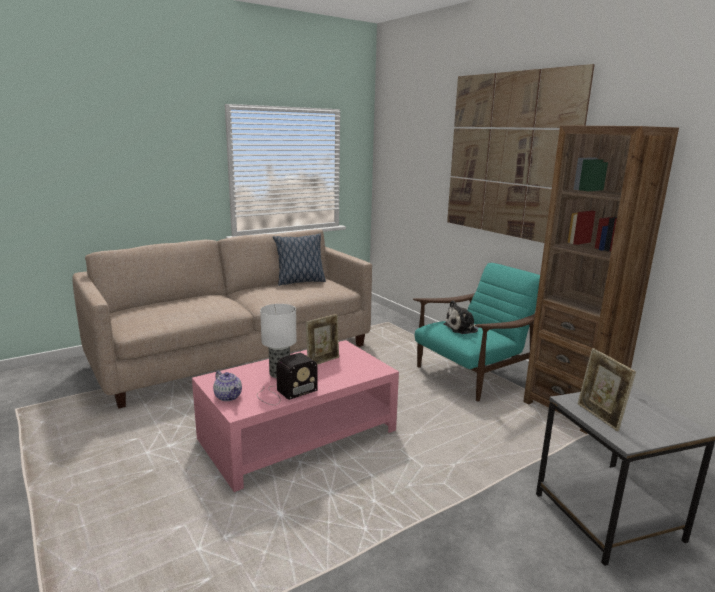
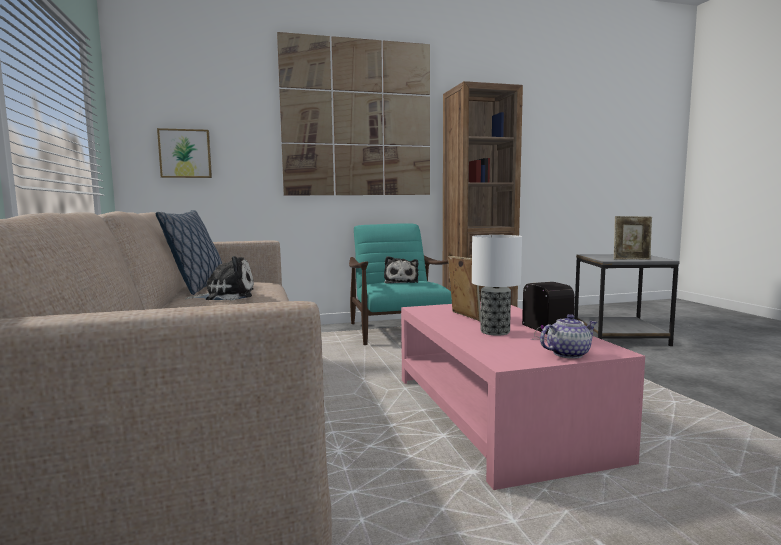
camera: 70 degrees left, 10 degrees down
none -> picture [157,128,212,178]
none -> plush toy [185,256,254,300]

